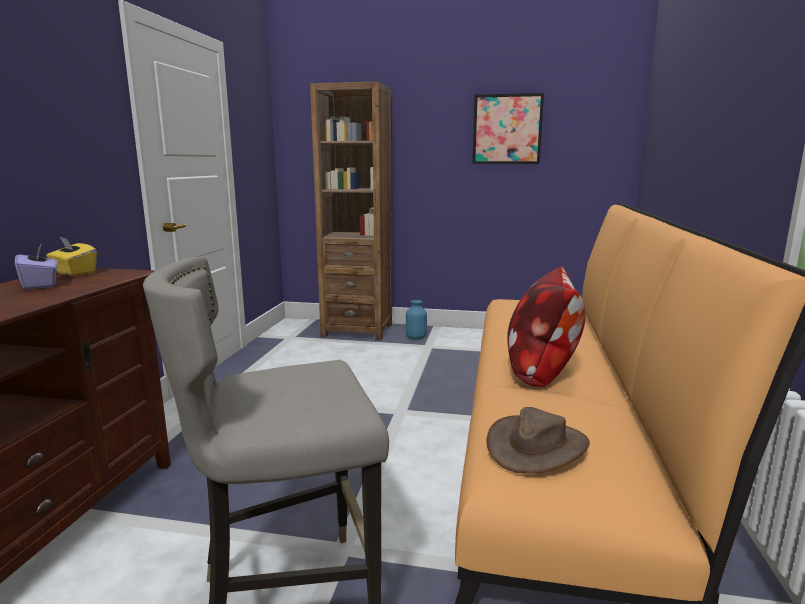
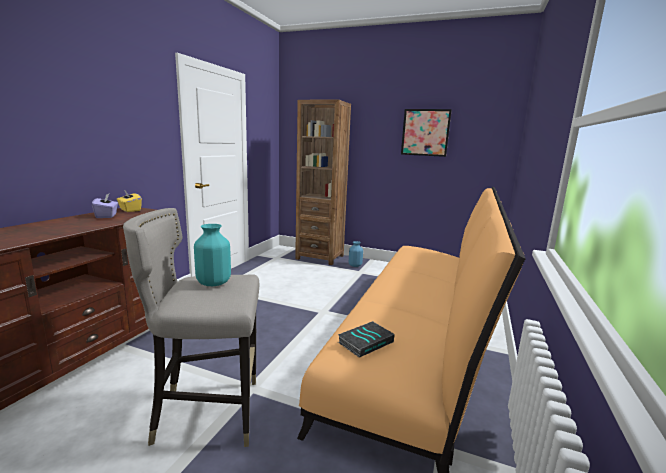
camera: 10 degrees right, 0 degrees up
brown hat [486,407,590,474] -> book [338,321,395,358]
pillow [507,266,586,387] -> none
none -> turquoise vase [194,224,231,286]

